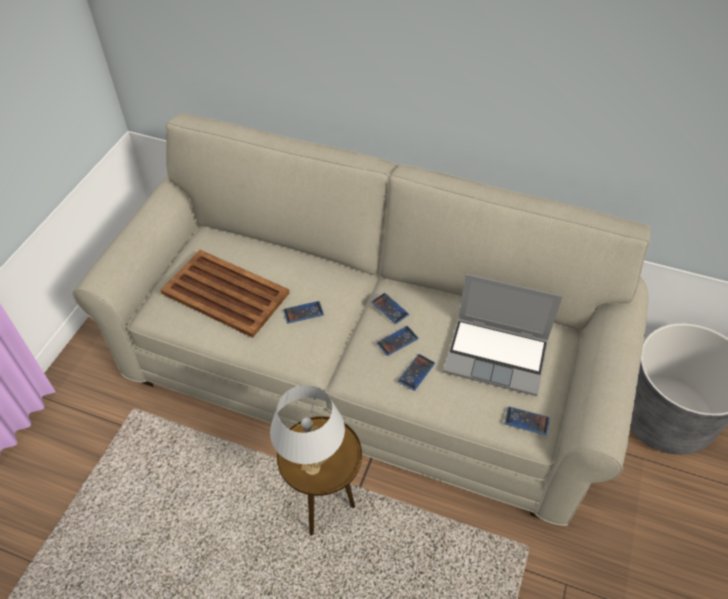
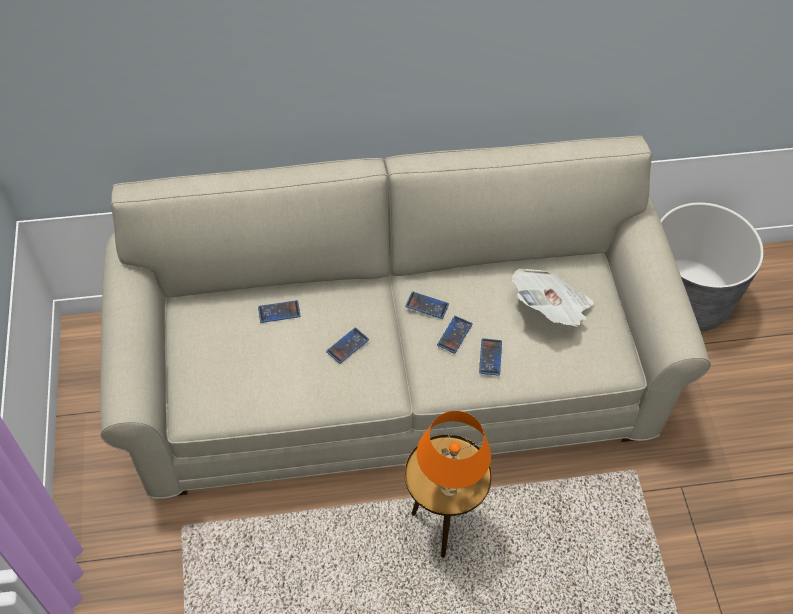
camera: 30 degrees left, 5 degrees up
brown tray [161,250,289,338] -> none
white table lamp [270,385,345,475] -> orange table lamp [417,411,491,497]
laptop [443,274,563,396] -> newspaper [512,269,594,327]
phone [505,407,550,435] -> phone moved to [258,300,301,323]

